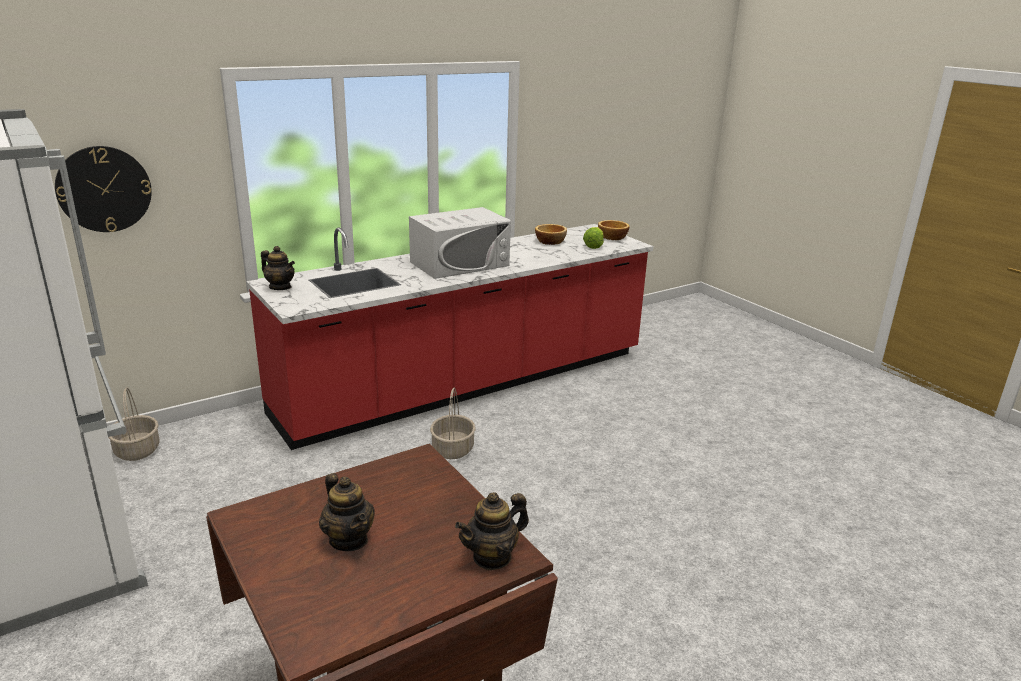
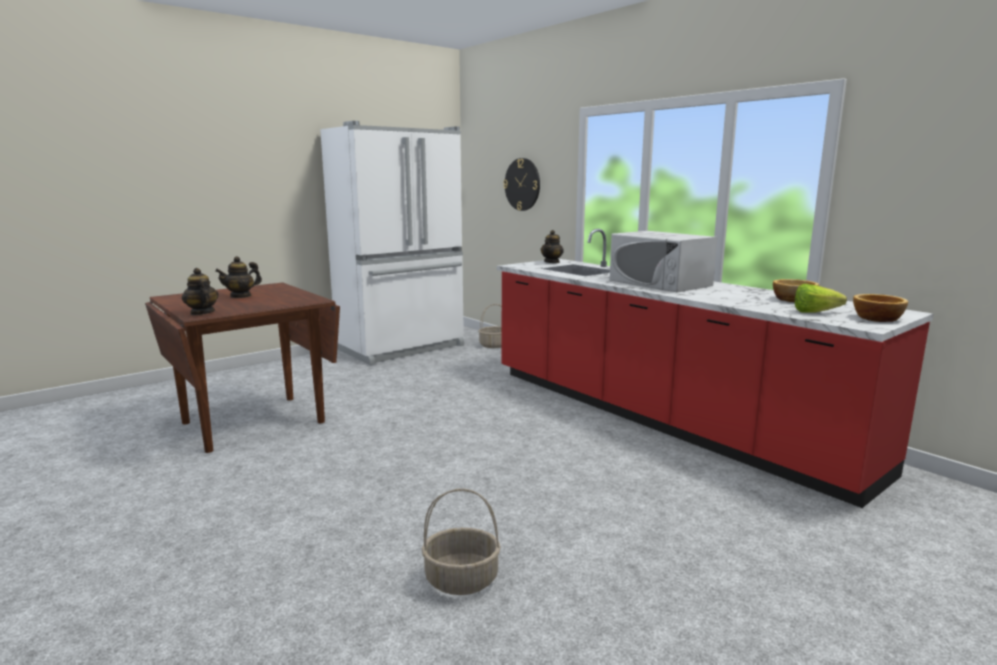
camera: 85 degrees right, 10 degrees down
basket [430,388,476,459] -> basket moved to [421,489,501,595]

